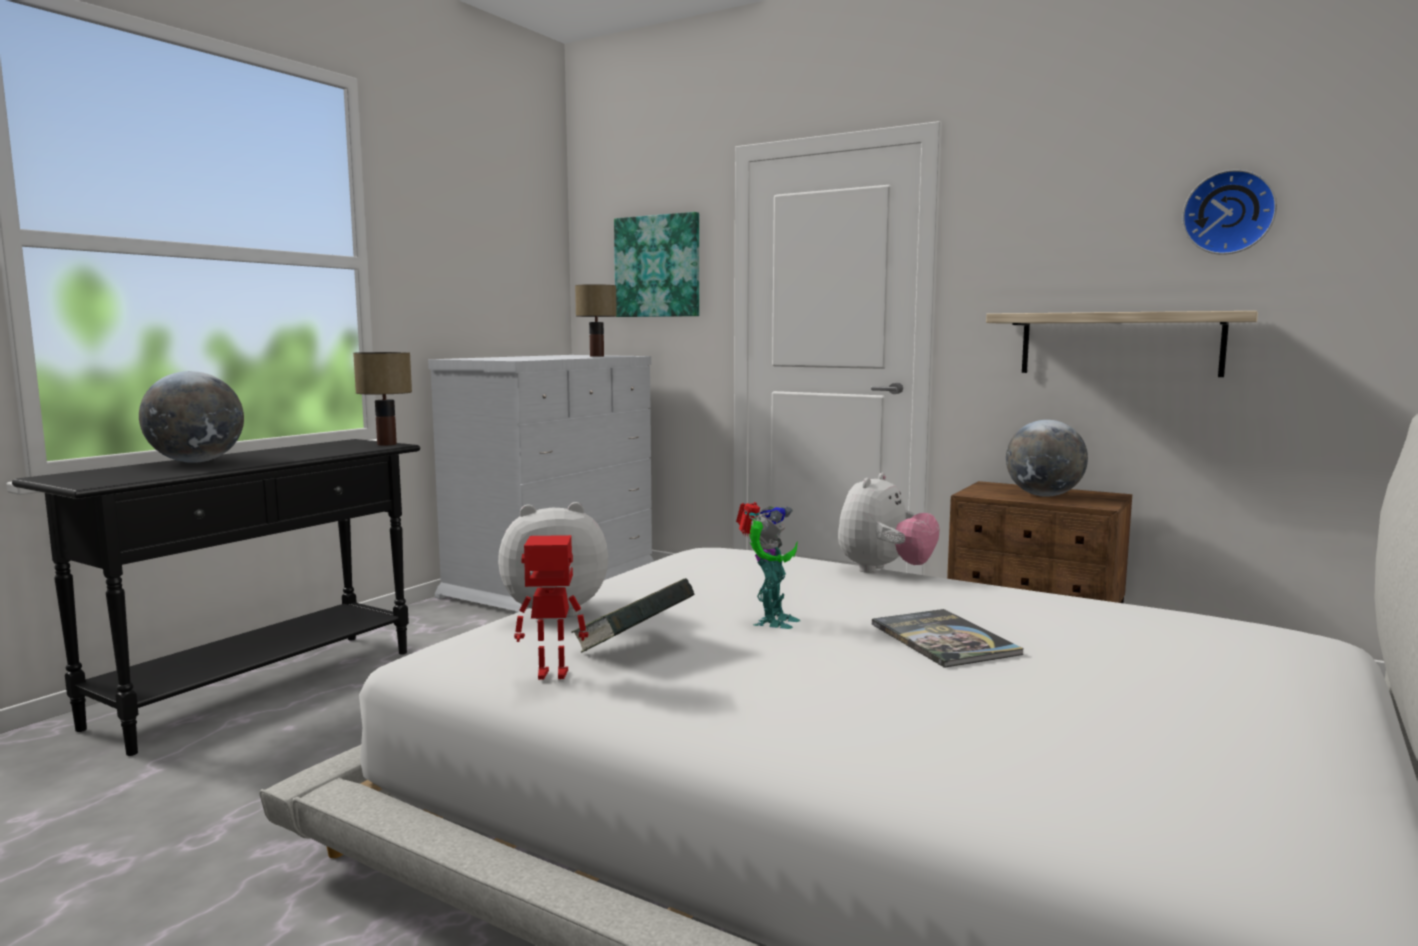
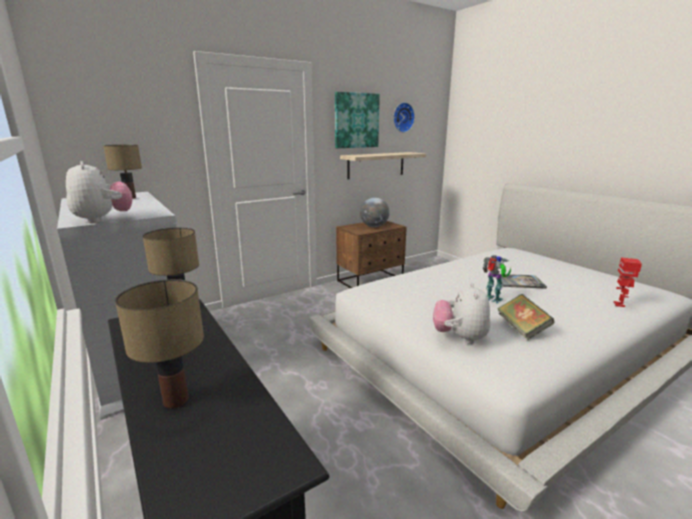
camera: 65 degrees left, 10 degrees up
globe [139,371,244,463] -> table lamp [115,279,204,408]
toy robot [514,535,588,680] -> toy robot moved to [614,258,642,307]
picture [614,212,699,317] -> picture moved to [335,92,380,148]
plush toy [838,473,940,573] -> plush toy moved to [66,161,133,223]

